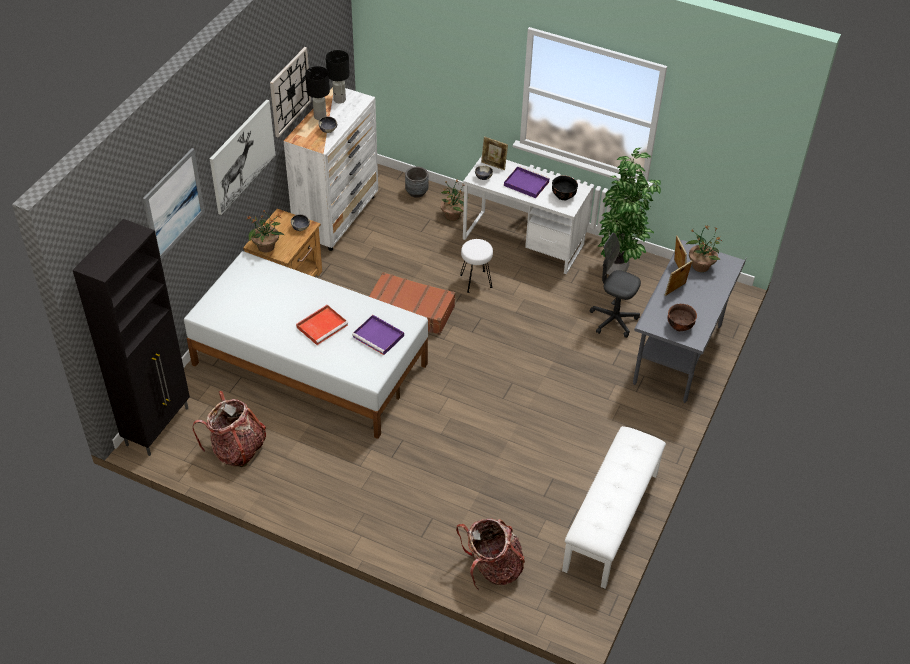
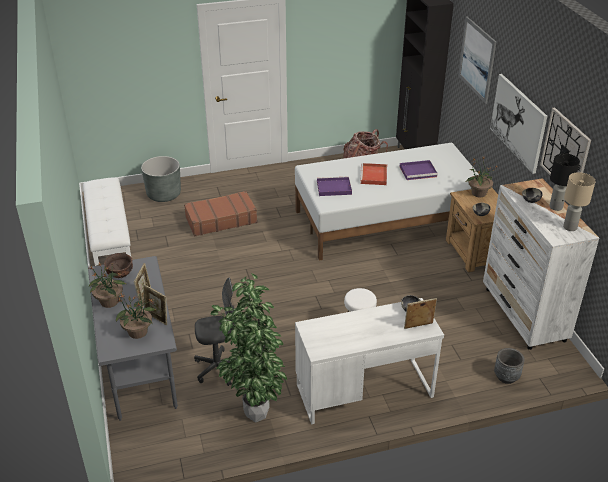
camera: 140 degrees right, 10 degrees down
black table lamp [326,50,350,103] -> beige table lamp [563,172,596,231]
brown suitcase [369,272,455,335] -> brown suitcase moved to [184,191,258,237]
potted plant [440,180,469,221] -> potted plant moved to [89,263,126,308]
backpack [456,519,525,590] -> grey planter [141,156,181,202]
purple tray [504,166,550,198] -> purple tray moved to [400,160,438,180]
black bowl [552,175,578,200] -> none

